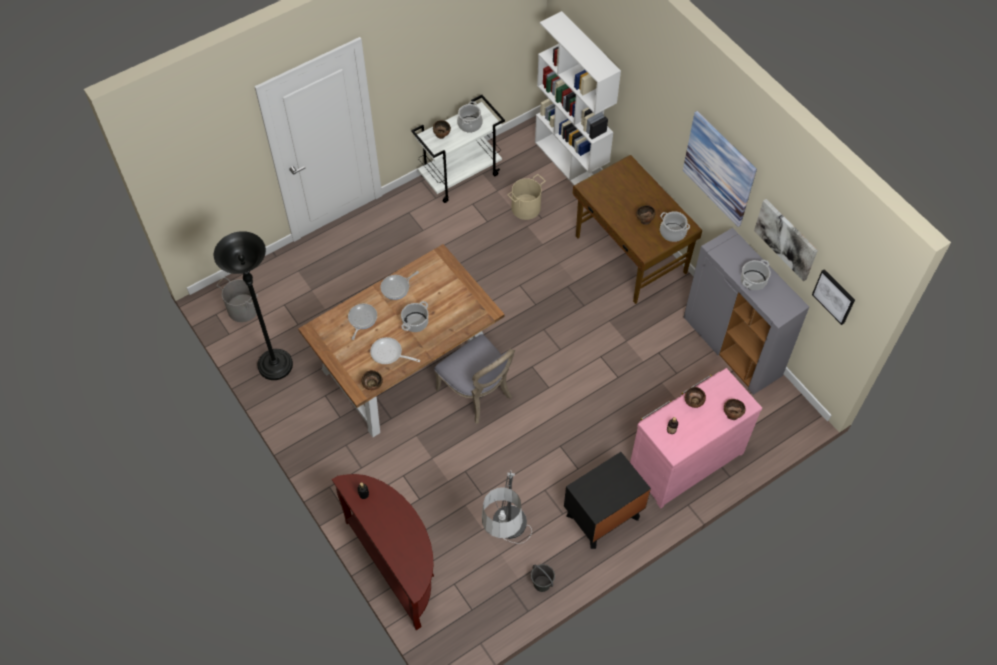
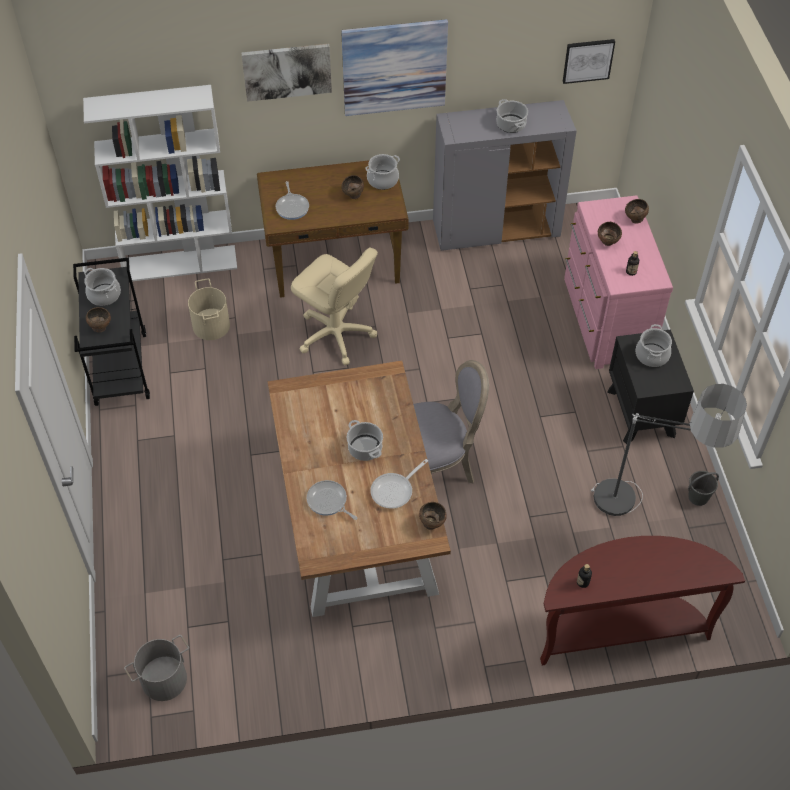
camera: 65 degrees left, 5 degrees down
black floor lamp [214,231,293,380] -> none
frying pan [380,271,419,300] -> frying pan moved to [276,181,309,220]
white cart [411,95,505,203] -> black cart [73,258,150,406]
picture [754,199,818,281] -> picture moved to [241,44,332,102]
none -> beige office chair [291,247,378,365]
none -> cooking pot [635,324,672,367]

